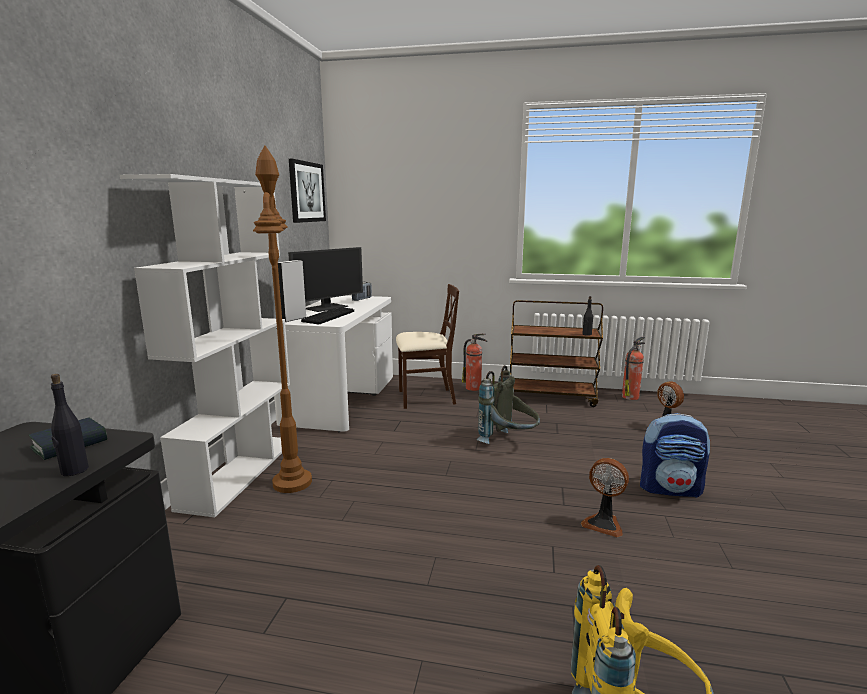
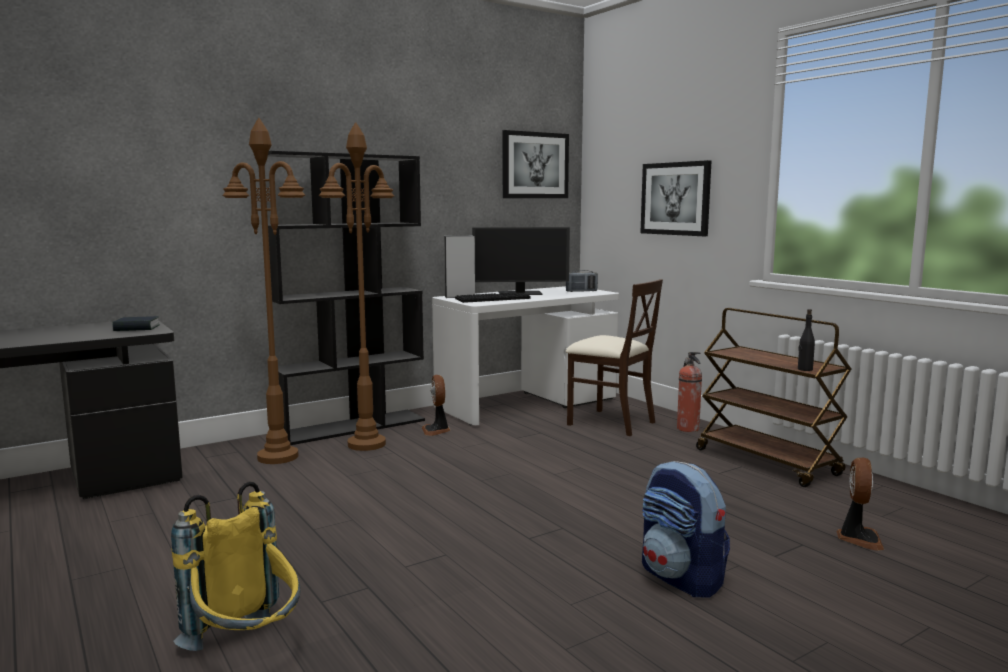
camera: 45 degrees right, 5 degrees down
black bottle [51,374,89,476] -> none
white bookcase [120,174,290,517] -> black bookcase [268,151,425,445]
grey backpack [477,365,540,444] -> none
fan [581,458,629,538] -> fan moved to [422,375,451,436]
fire extinguisher [622,337,645,400] -> none
none -> brown floor lamp [222,118,305,464]
none -> picture [640,160,712,236]

